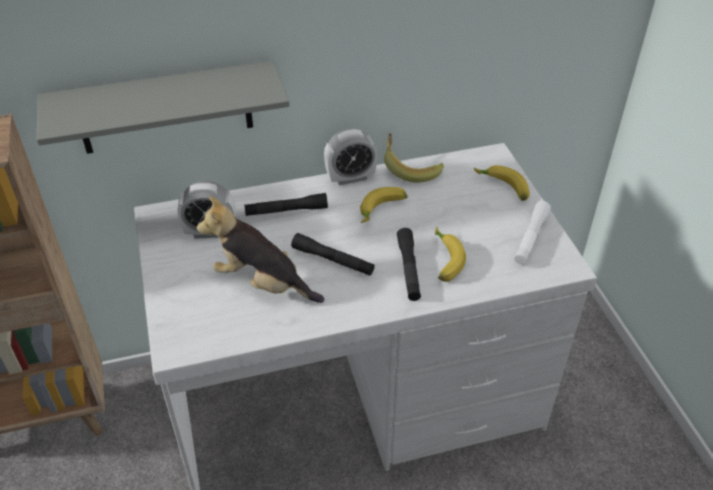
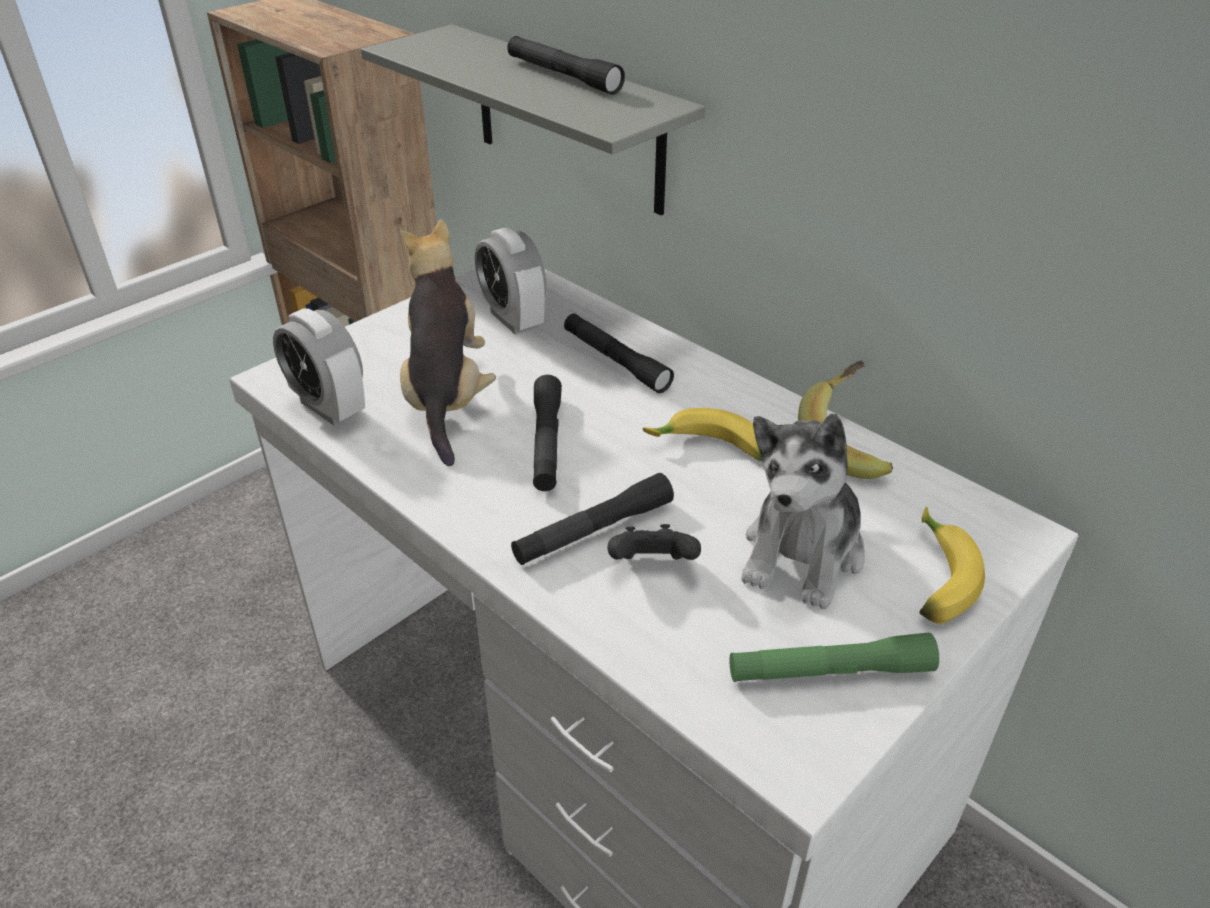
camera: 60 degrees right, 5 degrees down
alarm clock [324,128,378,185] -> alarm clock moved to [273,308,365,425]
banana [435,227,466,282] -> black game controller [608,524,701,560]
white flashlight [514,201,551,265] -> green flashlight [729,633,939,682]
none -> black flashlight [507,36,625,95]
none -> plush toy [741,414,865,609]

